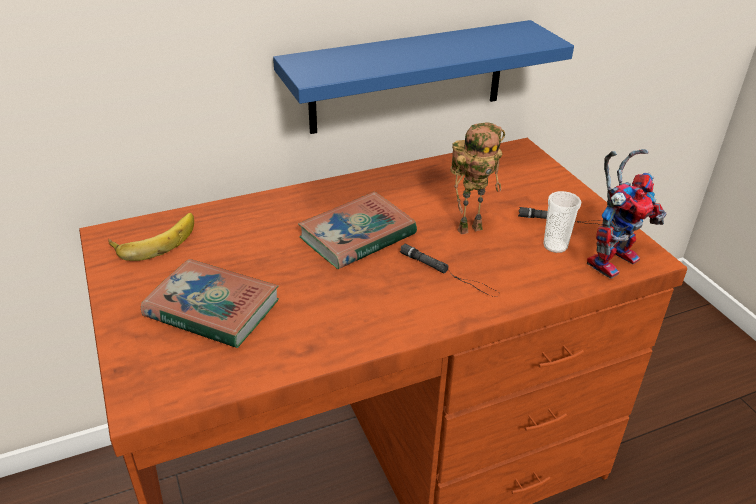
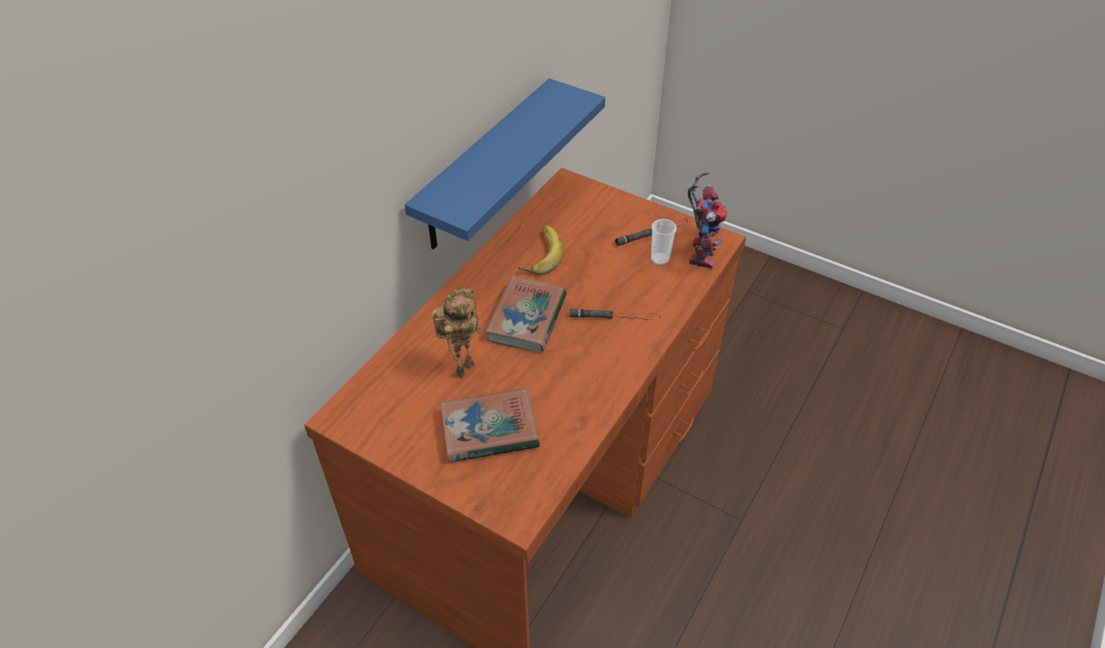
camera: 35 degrees left, 10 degrees up
banana [108,213,194,261] -> banana moved to [518,225,564,276]
toy robot [450,122,505,235] -> toy robot moved to [432,288,482,379]

